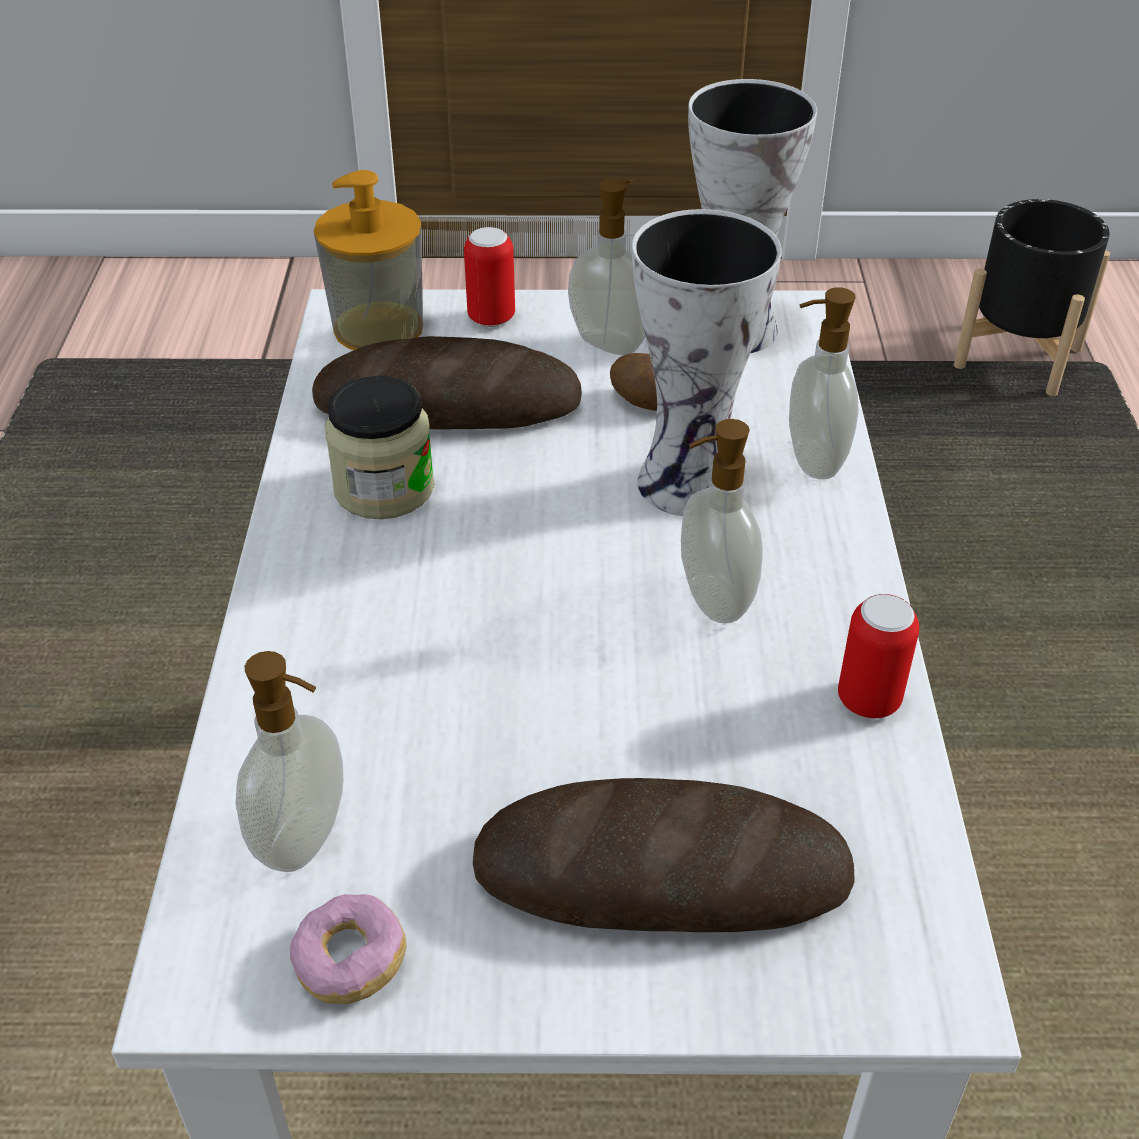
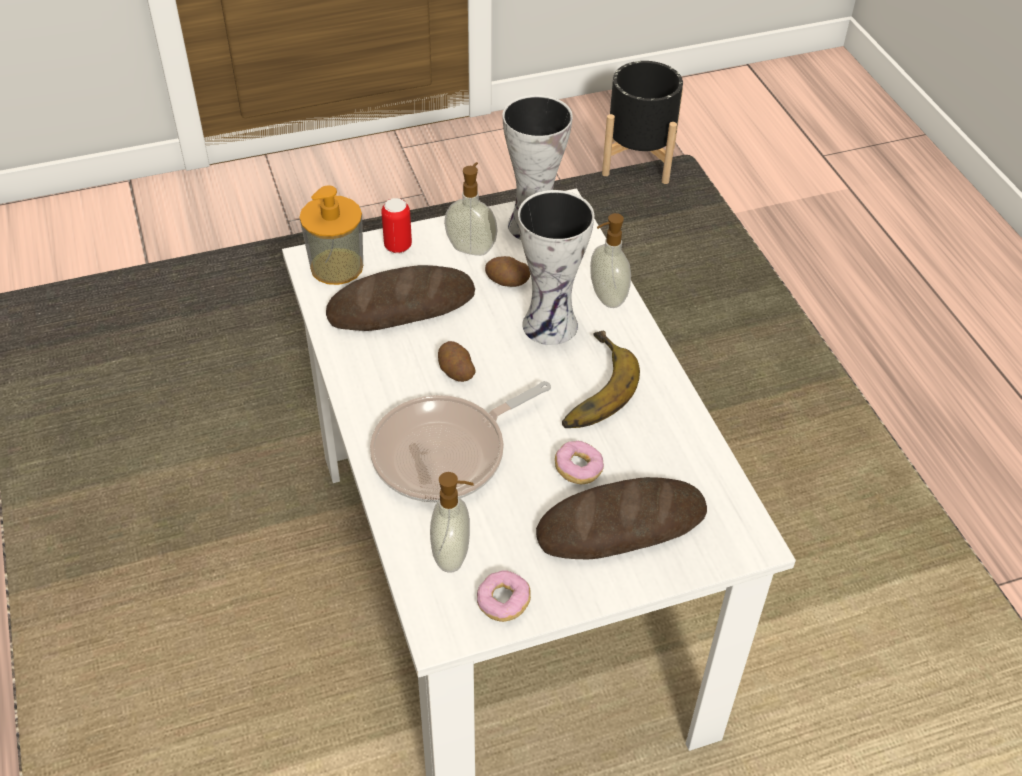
camera: 20 degrees left, 5 degrees up
jar [325,376,434,519] -> none
soap dispenser [681,419,763,623] -> banana [562,331,640,428]
can [838,594,919,719] -> none
none -> frying pan [370,381,551,503]
none -> potato [438,341,476,382]
none -> donut [555,441,604,484]

